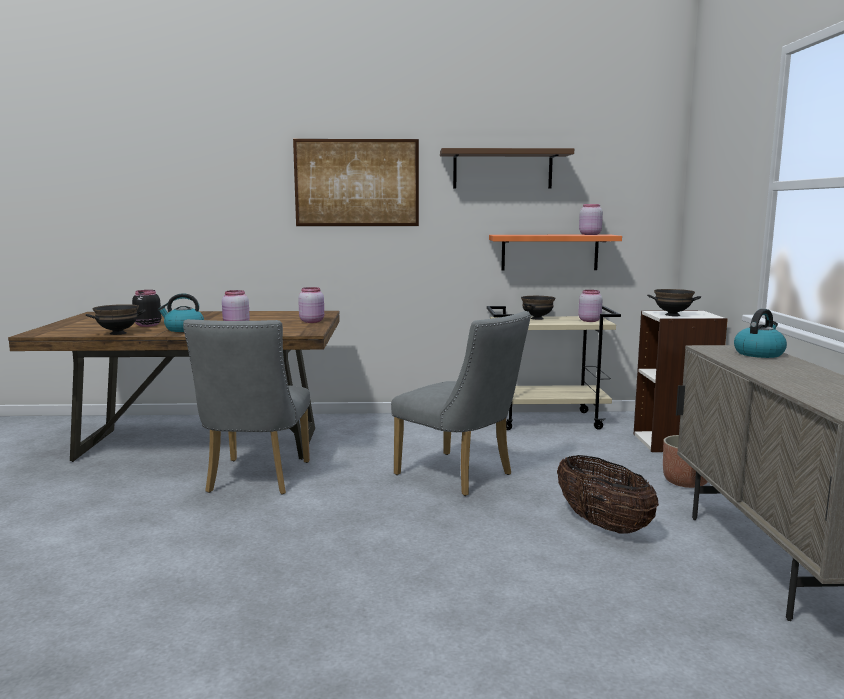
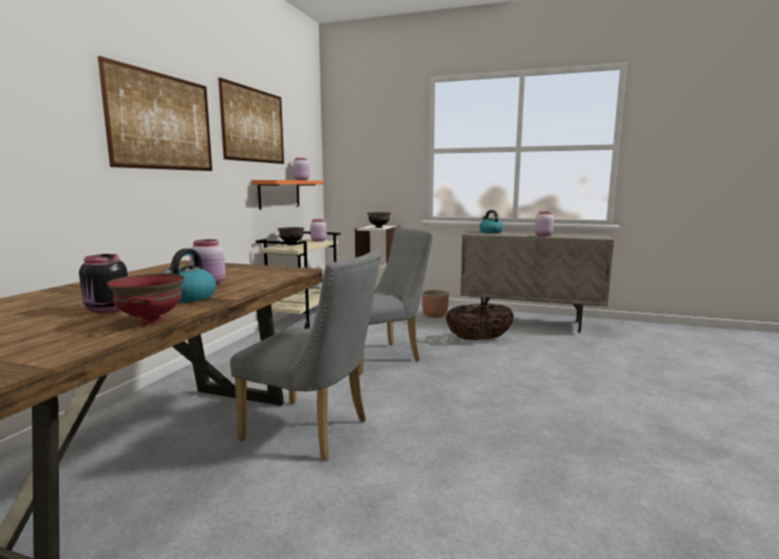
camera: 70 degrees left, 0 degrees up
black bowl [86,304,146,335] -> red bowl [107,274,184,325]
pink jar [298,287,324,323] -> pink jar moved to [535,211,554,236]
brown shelf [440,148,574,188] -> picture [218,77,284,164]

